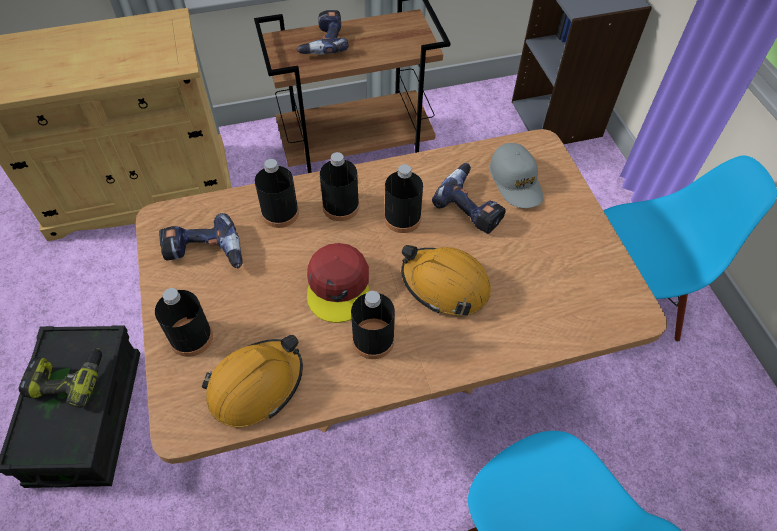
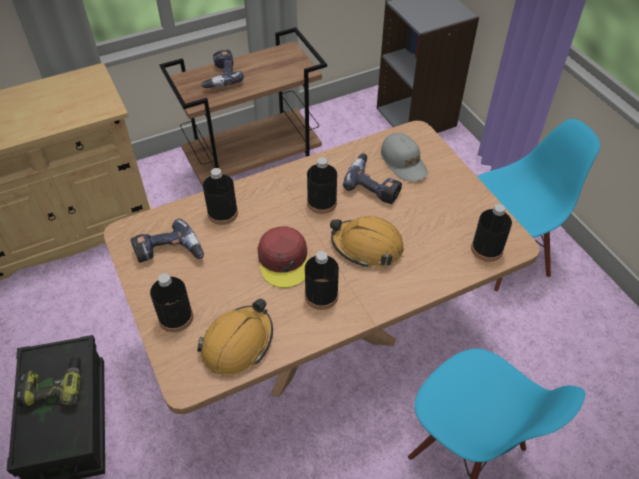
camera: 10 degrees left, 5 degrees down
black bottle [320,152,359,221] -> black bottle moved to [471,204,512,262]

